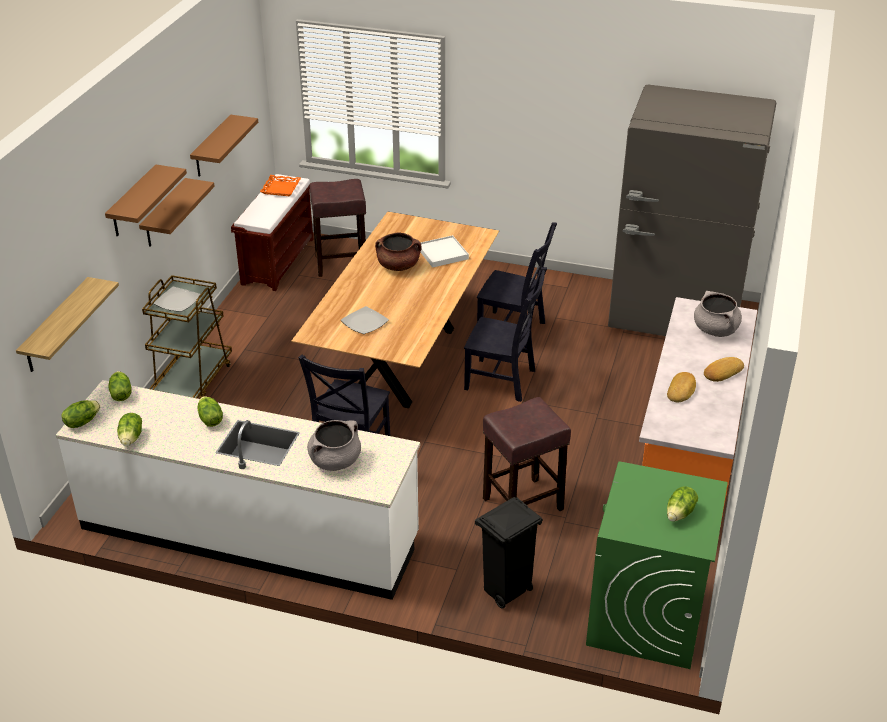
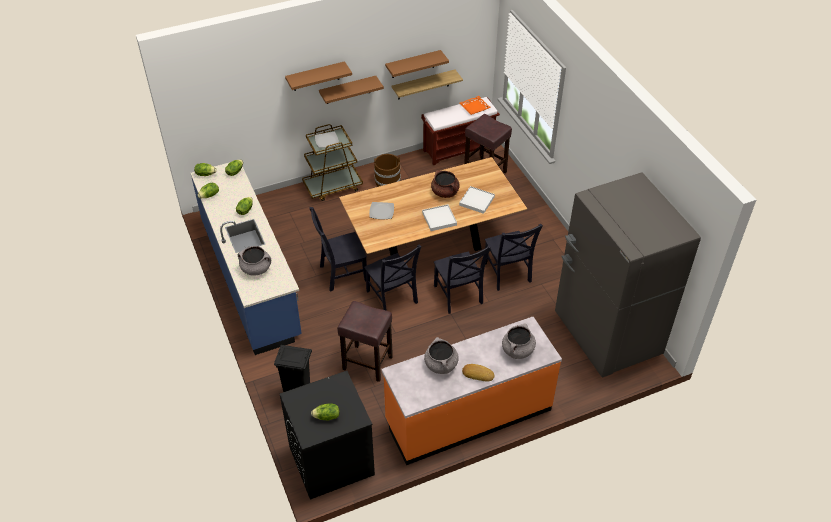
camera: 50 degrees right, 10 degrees up
shelf [16,277,119,372] -> shelf moved to [392,69,463,100]
white counter [56,380,420,600] -> blue counter [191,162,302,355]
green washing machine [586,461,728,669] -> black washing machine [280,371,375,500]
bread [667,372,696,402] -> grey cooking pot [424,337,459,374]
none -> black chair [364,245,422,311]
none -> brown bucket [374,154,401,187]
none -> white tray [422,204,457,231]

